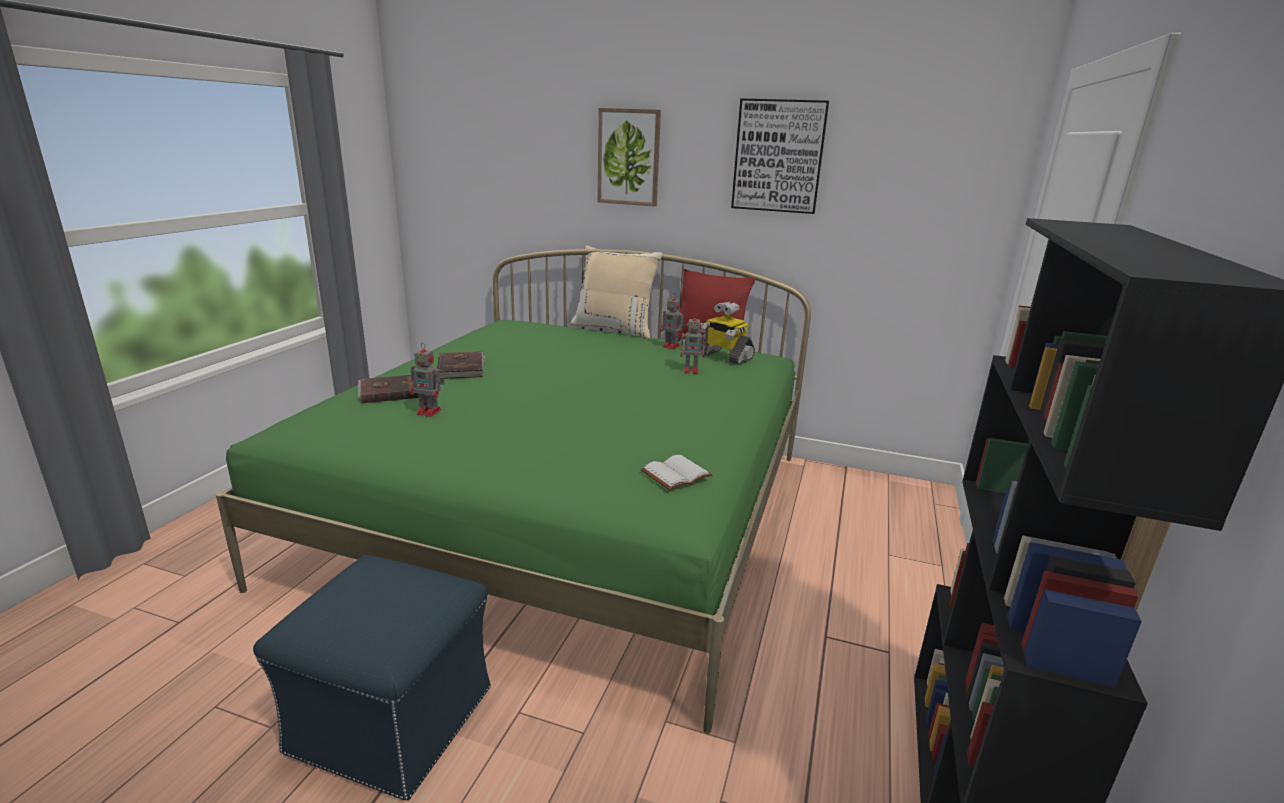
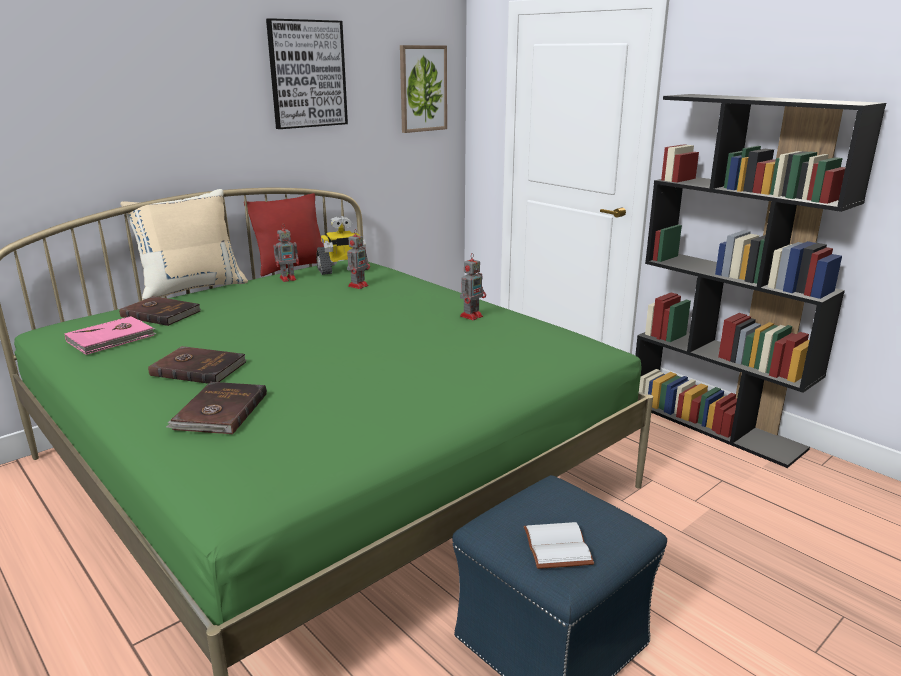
camera: 60 degrees left, 0 degrees up
toy robot [410,343,445,417] -> toy robot moved to [460,253,486,320]
picture [598,108,661,207] -> picture moved to [400,45,447,133]
white book [641,455,712,490] -> white book moved to [523,522,594,569]
none -> pink book [65,316,156,355]
none -> brown book [119,296,201,326]

